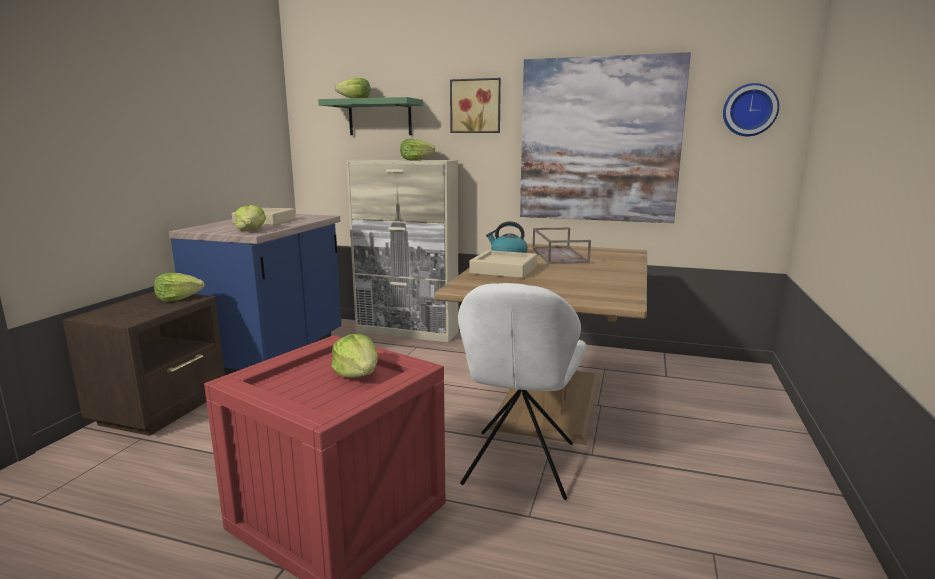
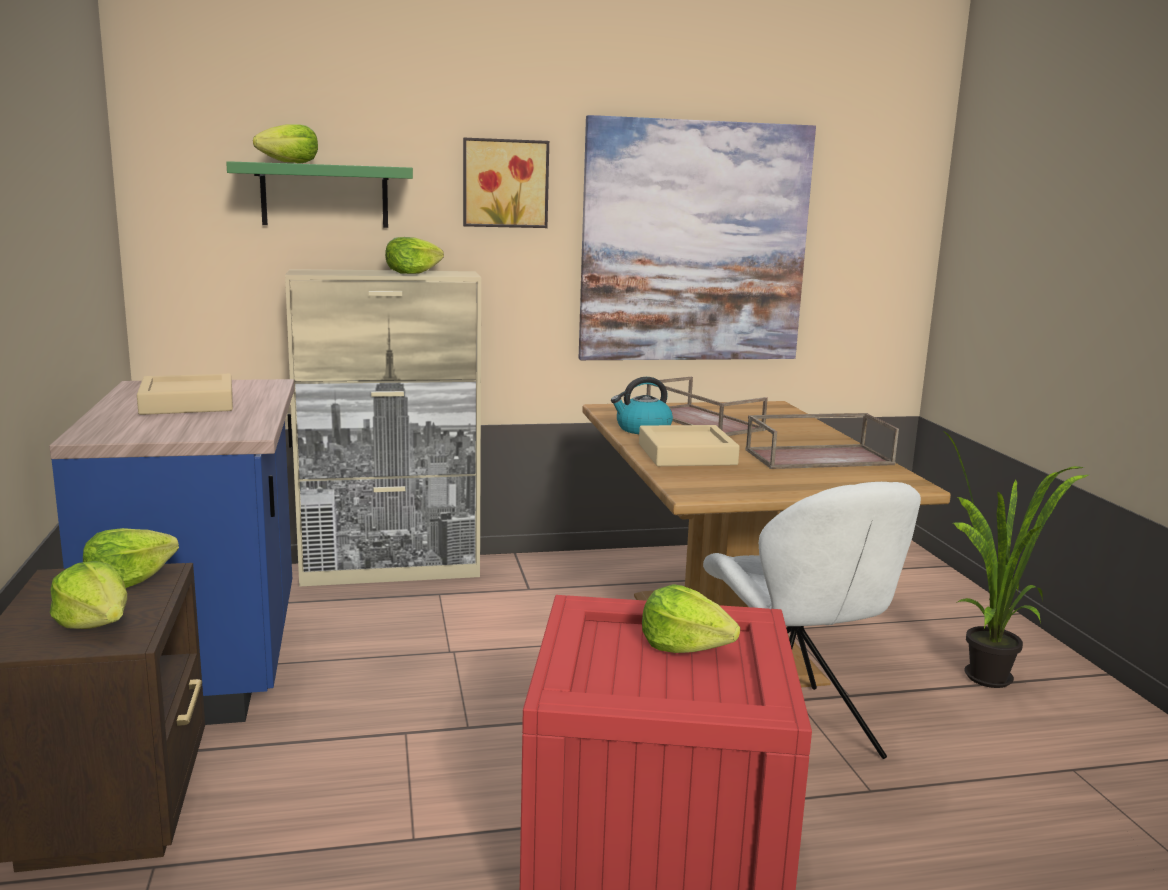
camera: 30 degrees left, 0 degrees up
lettuce [235,205,266,231] -> lettuce moved to [50,561,127,629]
wall clock [723,83,779,136] -> none
none -> brown tray [745,413,899,469]
none -> potted plant [943,431,1089,688]

